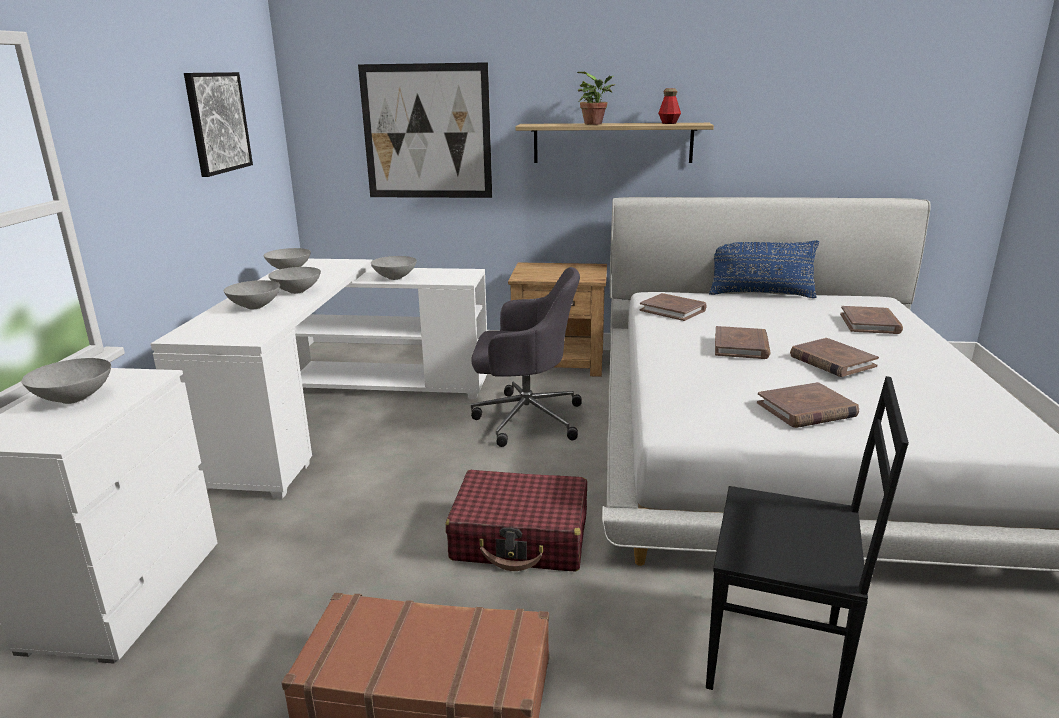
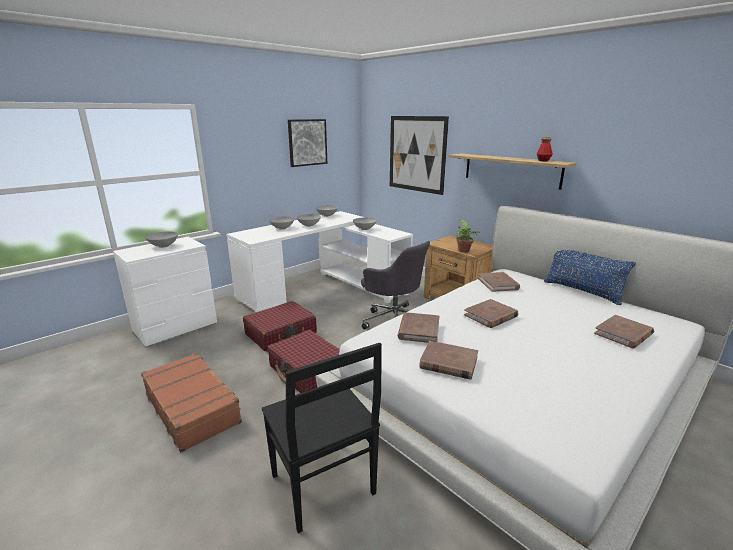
camera: 40 degrees right, 0 degrees up
potted plant [577,72,615,125] -> potted plant moved to [456,220,479,253]
brown book [790,338,879,377] -> brown book moved to [398,312,439,343]
none -> red suitcase [243,301,317,352]

